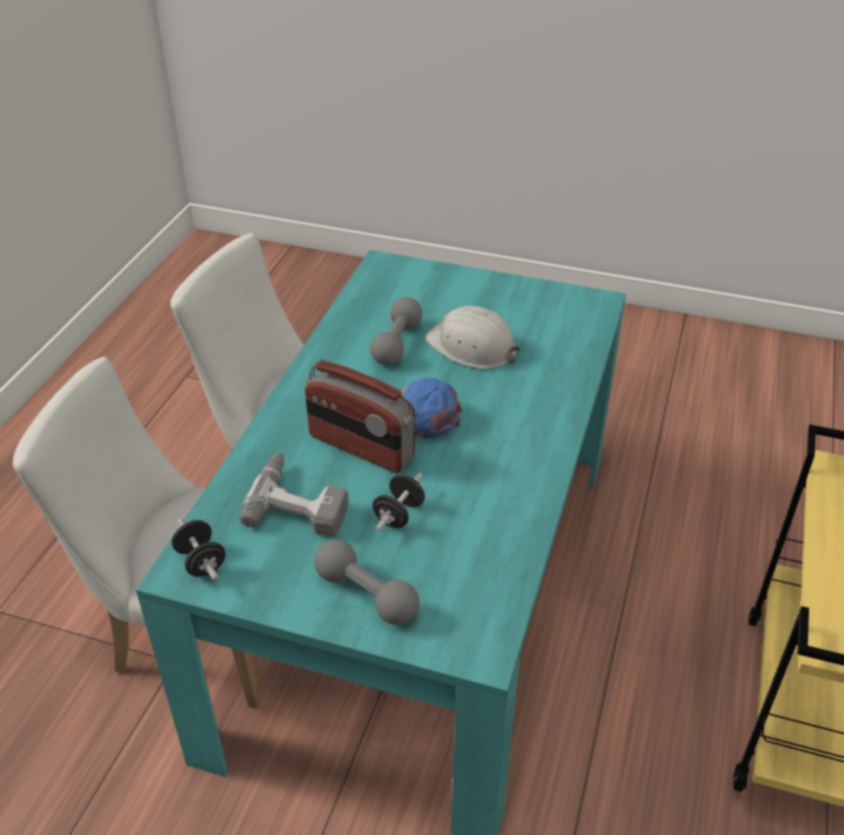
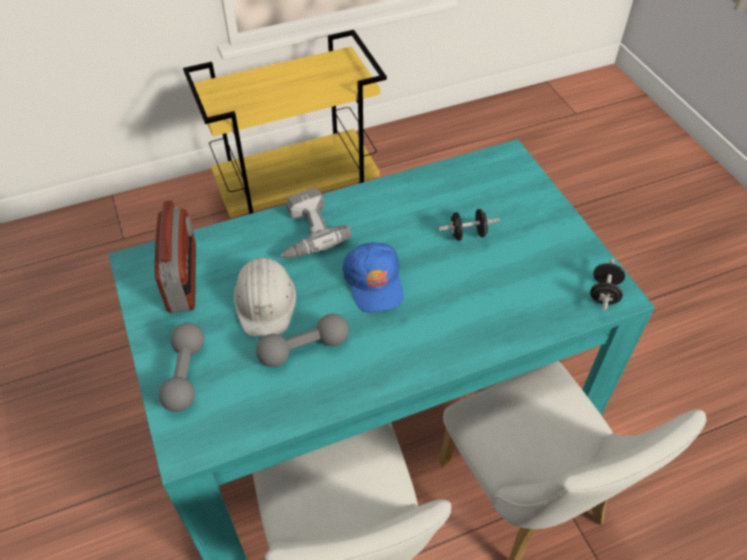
camera: 130 degrees left, 10 degrees up
power drill [239,452,349,537] -> power drill moved to [280,188,352,258]
radio [305,360,415,473] -> radio moved to [155,200,196,313]
grey dumbbell [314,540,419,625] -> grey dumbbell moved to [159,323,204,412]

